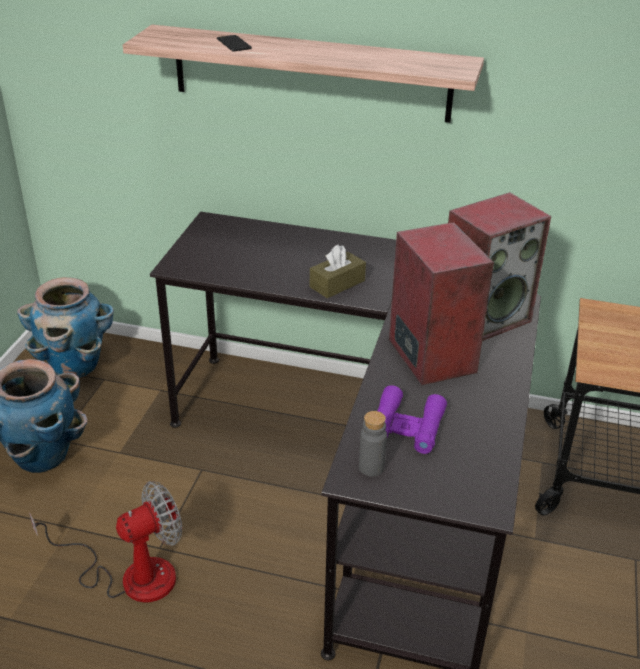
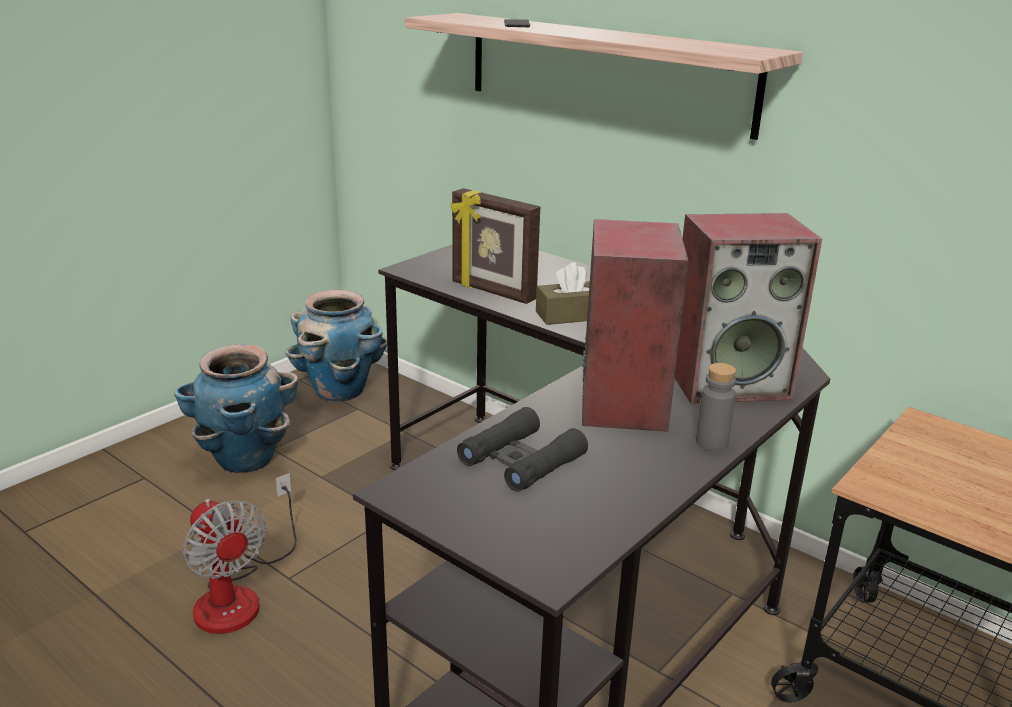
camera: 25 degrees right, 10 degrees down
fan [29,481,182,603] -> fan turned 60 degrees clockwise [183,473,297,634]
grey bottle [359,411,387,477] -> grey bottle moved to [696,363,736,451]
purple binoculars [377,385,447,454] -> black binoculars [457,407,588,492]
none -> picture frame [451,188,540,304]

